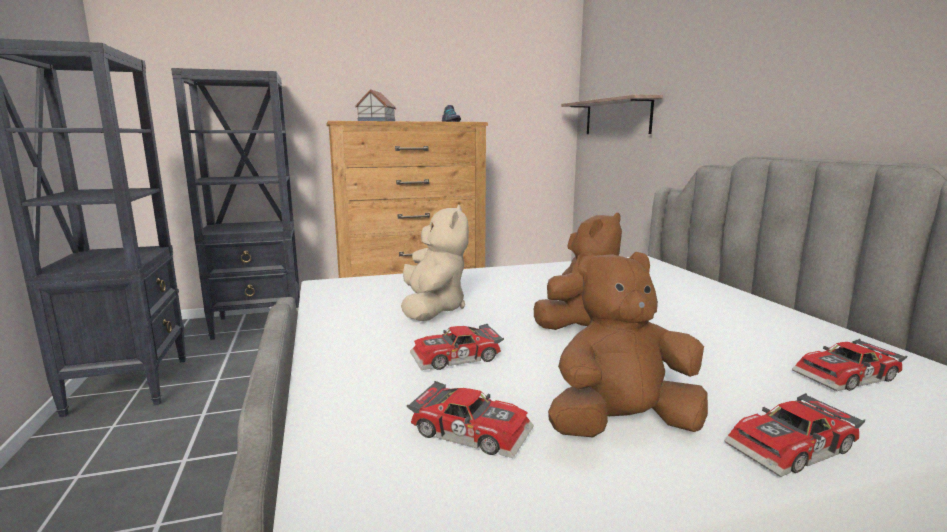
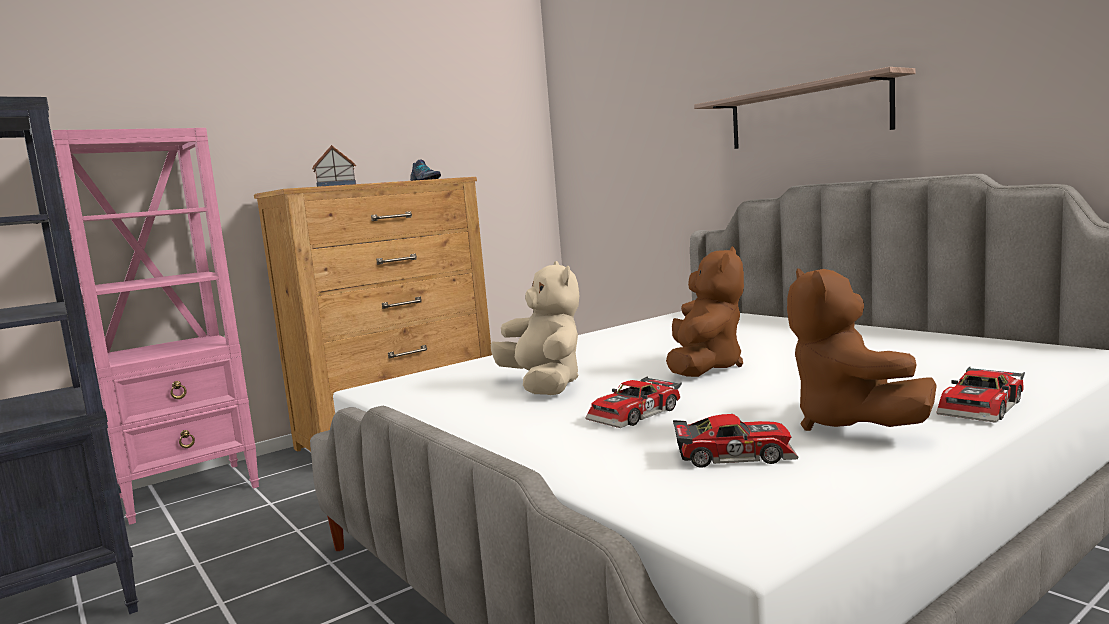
camera: 20 degrees left, 5 degrees down
black bookcase [171,68,300,340] -> pink bookcase [51,128,259,525]
brown plush toy [548,250,708,437] -> brown plush toy turned 60 degrees counterclockwise [787,268,937,431]
shelf [561,94,663,134] -> shelf moved to [694,67,915,149]
toy car [792,339,907,391] -> none

